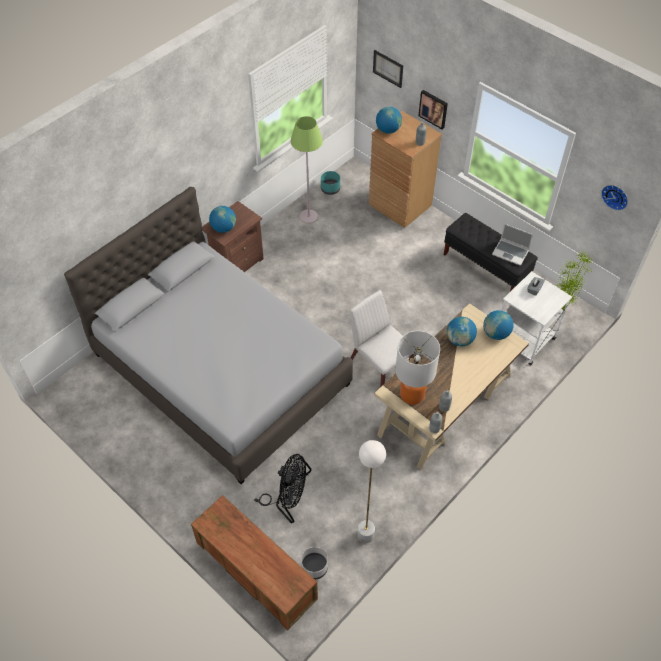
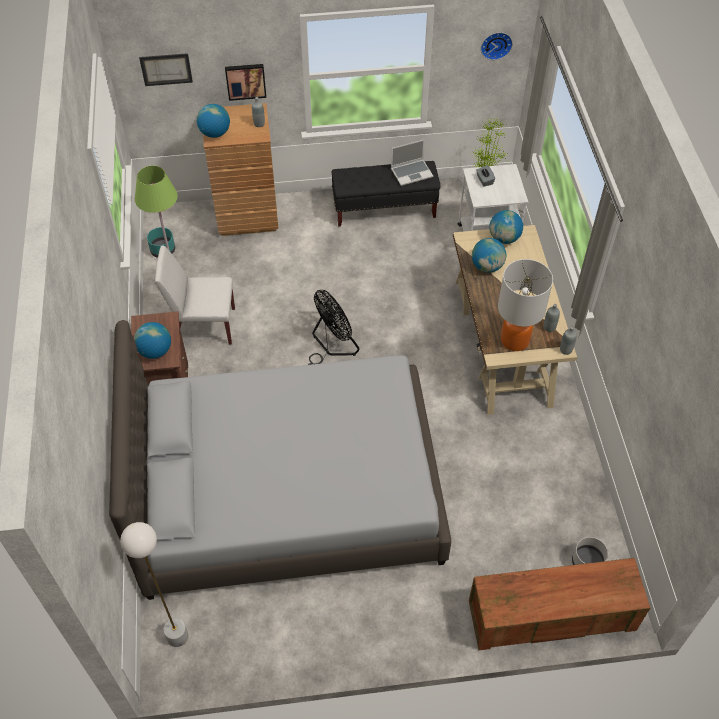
camera: 50 degrees left, 0 degrees up
black fan [254,454,311,524] -> black fan moved to [308,290,359,365]
white chair [350,290,414,387] -> white chair moved to [155,245,235,344]
white floor lamp [357,440,386,543] -> white floor lamp moved to [120,522,189,647]

